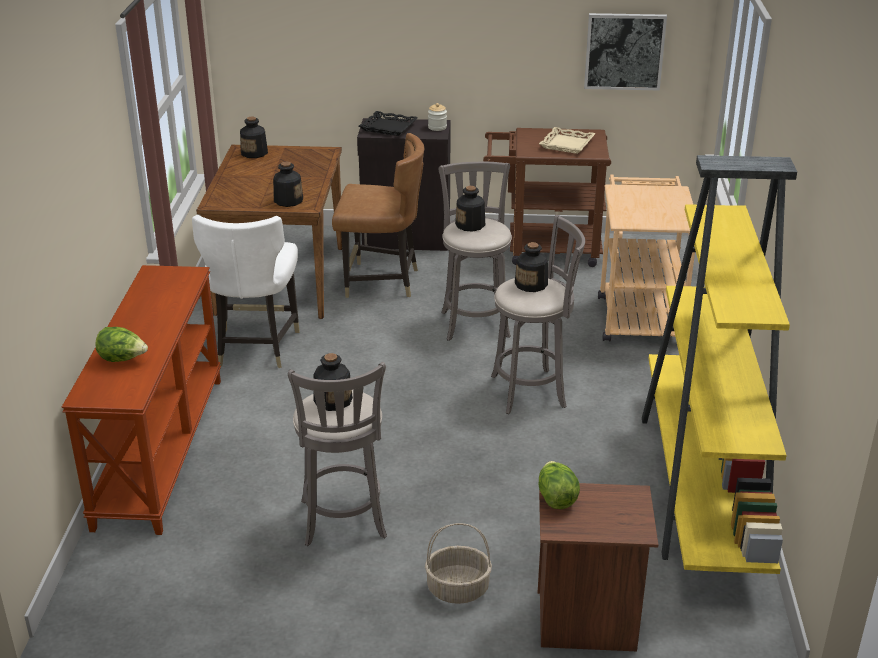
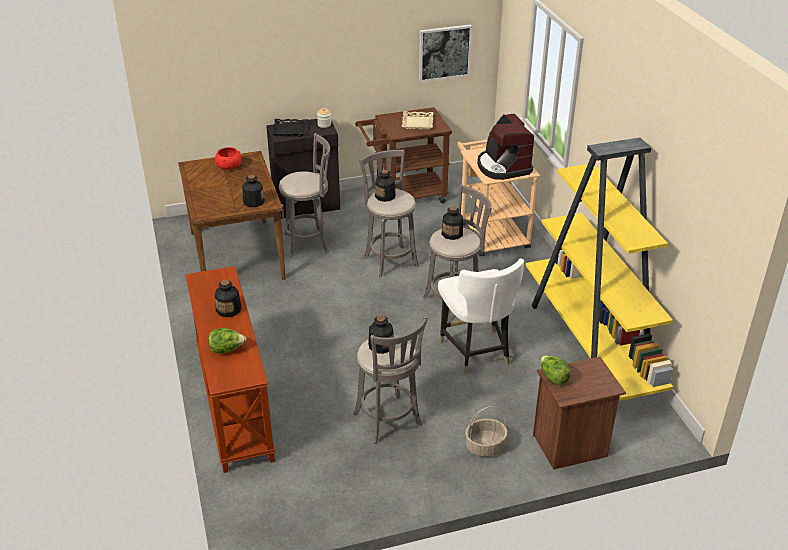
camera: 20 degrees left, 5 degrees up
white chair [192,215,300,368] -> white chair moved to [438,258,524,374]
bottle [240,117,268,158] -> bottle moved to [215,280,241,317]
brown chair [332,133,424,298] -> grey stool [279,133,330,257]
none -> red bowl [215,147,242,170]
none -> coffee machine [477,114,534,180]

